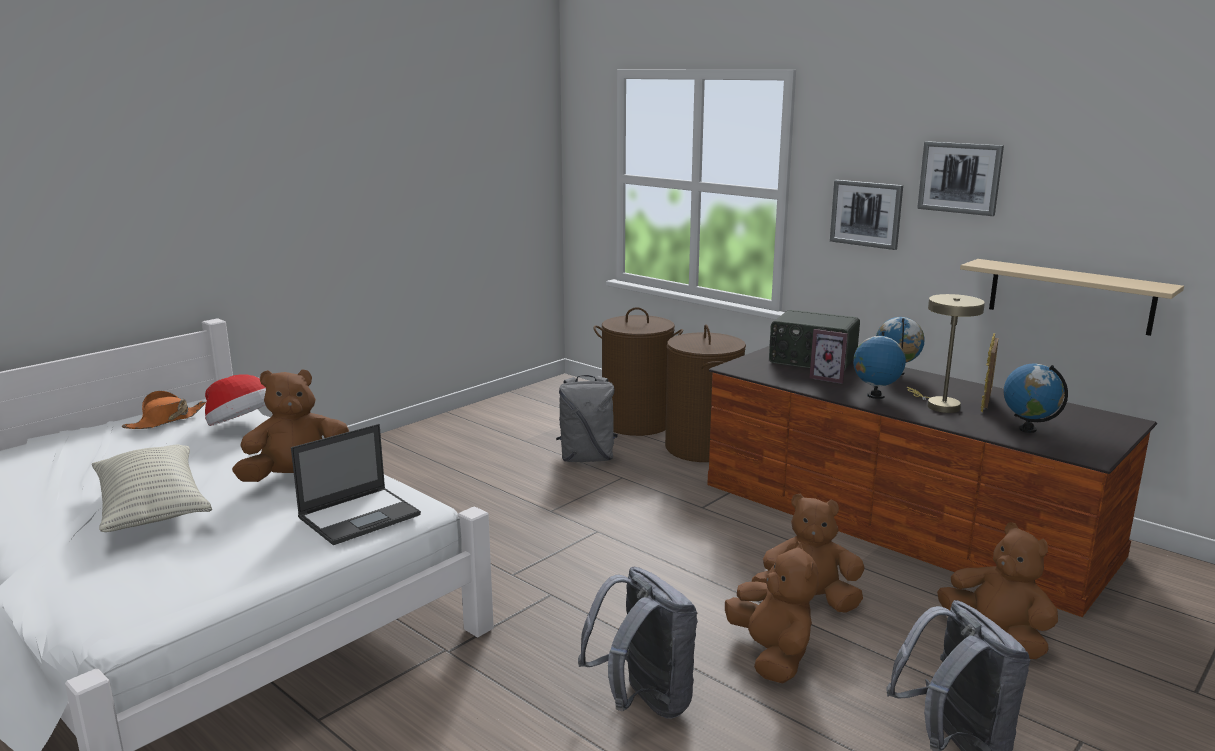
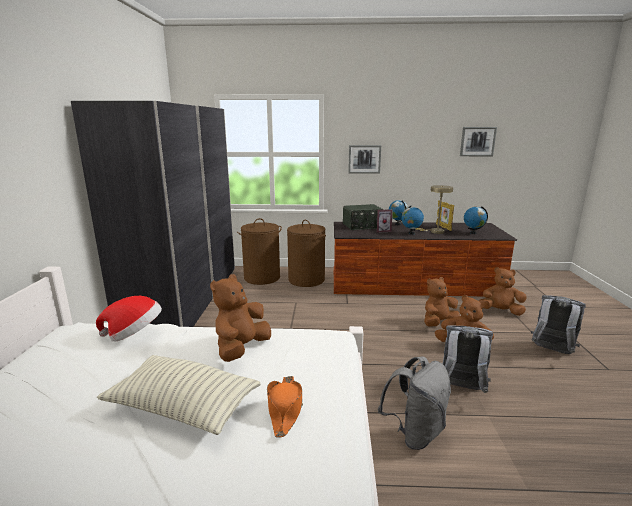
camera: 40 degrees left, 0 degrees up
orange hat [122,391,206,429] -> orange hat moved to [267,376,303,438]
laptop [291,424,421,545] -> none
grey backpack [556,375,618,462] -> grey backpack moved to [378,356,451,450]
picture [917,141,1004,216] -> picture moved to [460,127,497,156]
beige shelf [960,259,1184,336] -> none
none -> grey wardrobe [71,101,235,327]

